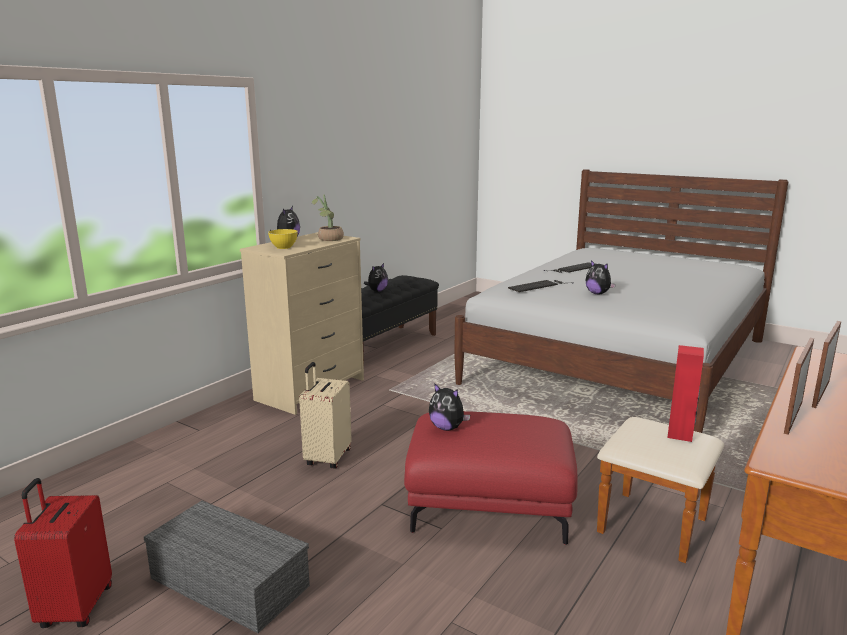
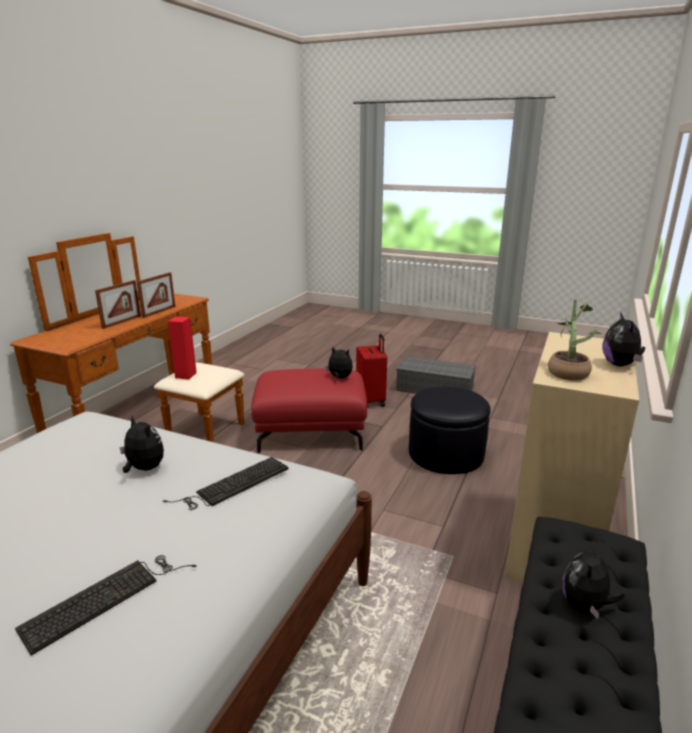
camera: 170 degrees right, 5 degrees up
red suitcase [14,478,112,628] -> red suitcase moved to [356,334,387,408]
yellow bowl [268,229,298,249] -> none
beige suitcase [299,362,352,468] -> black ottoman [409,386,491,474]

